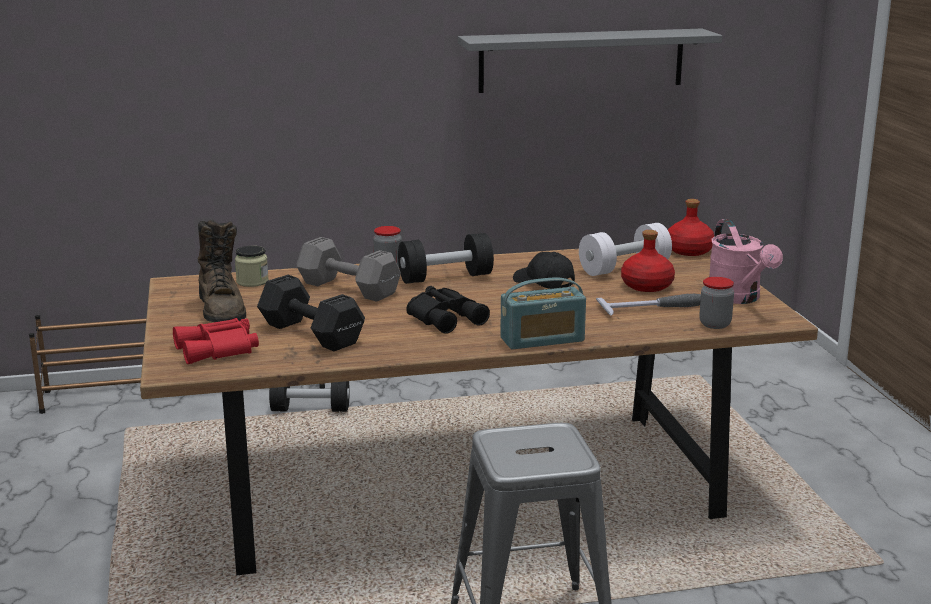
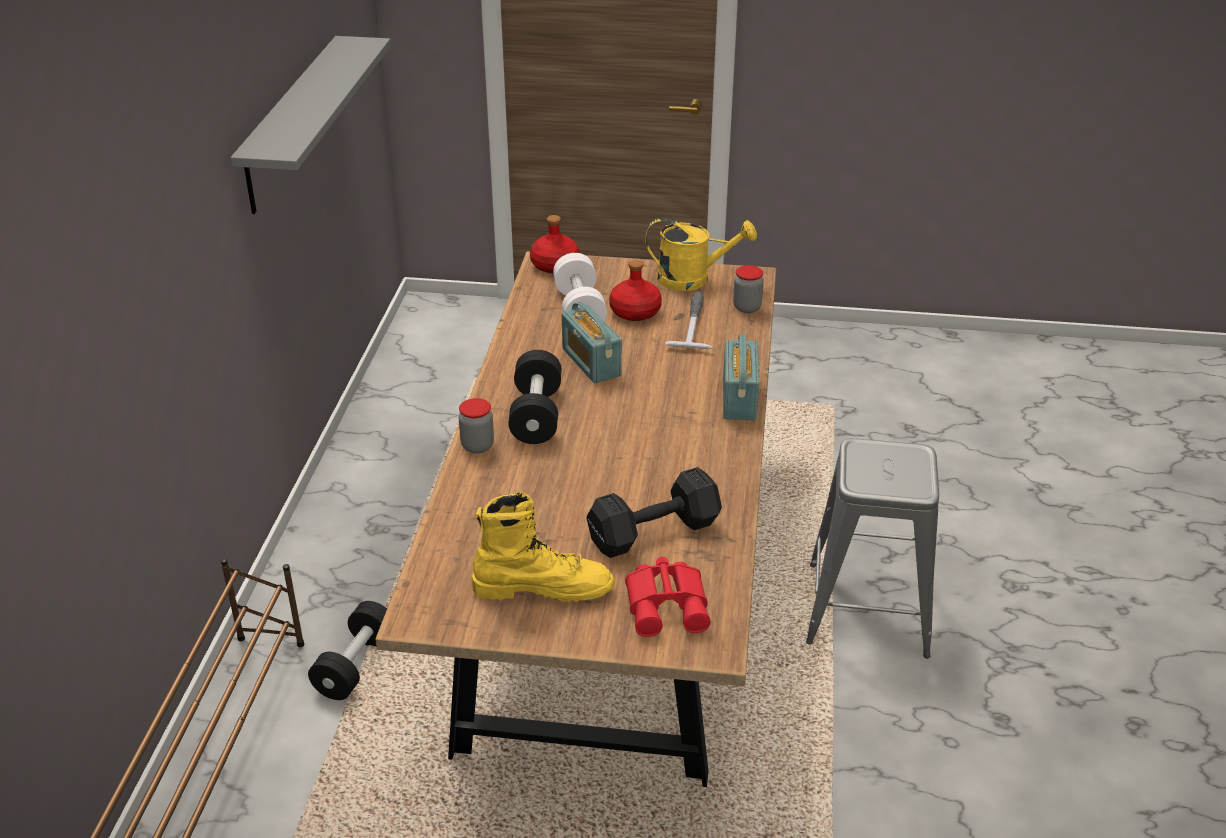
camera: 70 degrees left, 15 degrees up
brown boot [198,220,246,322] -> yellow boot [472,491,615,602]
jar [235,246,269,287] -> none
grey dumbbell [297,237,401,302] -> none
black binoculars [406,286,490,334] -> none
black cap [513,252,575,289] -> radio [562,302,622,383]
pink watering can [709,219,783,304] -> yellow watering can [645,218,757,291]

